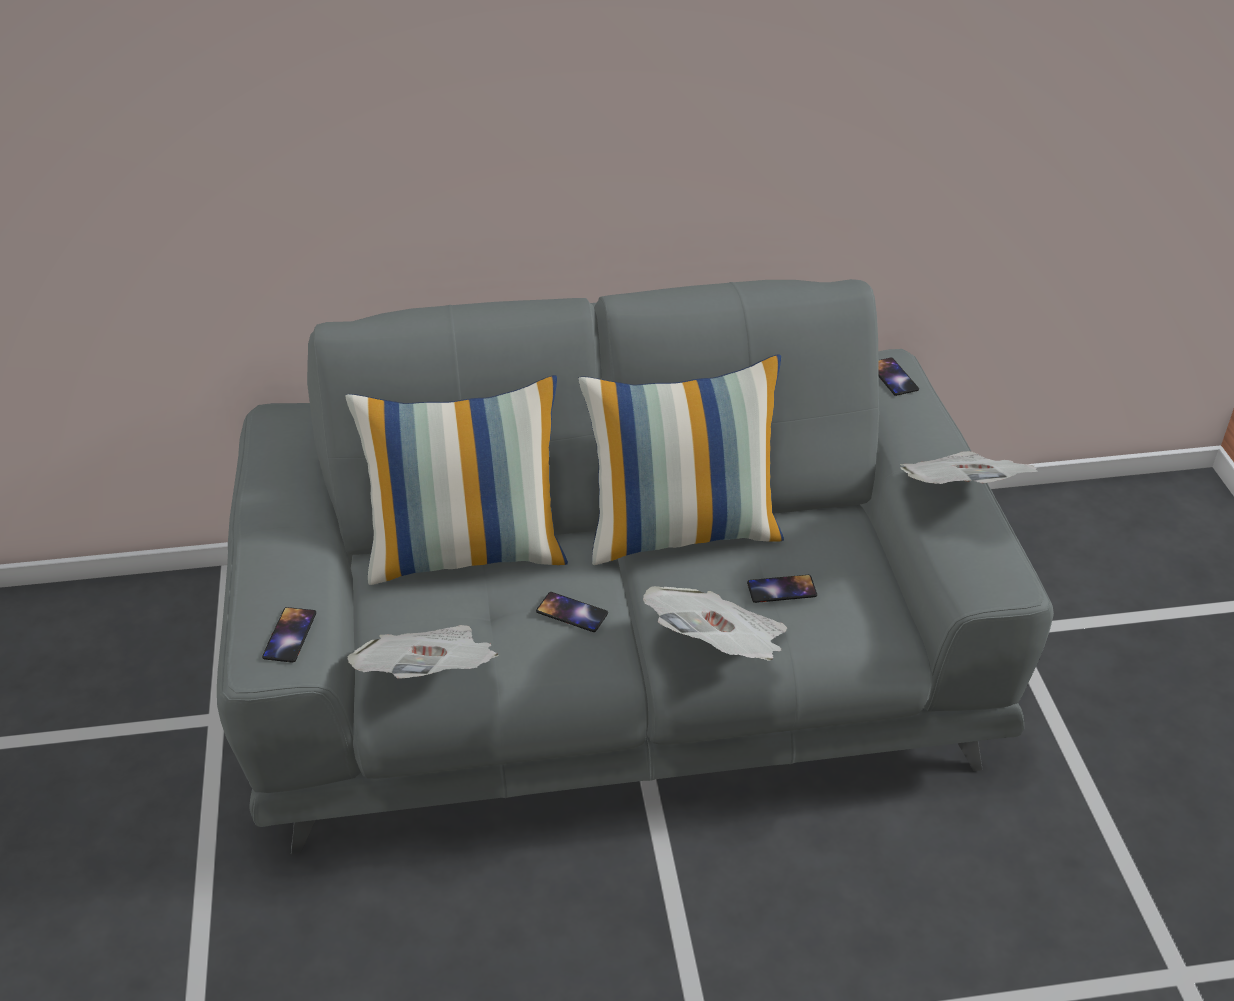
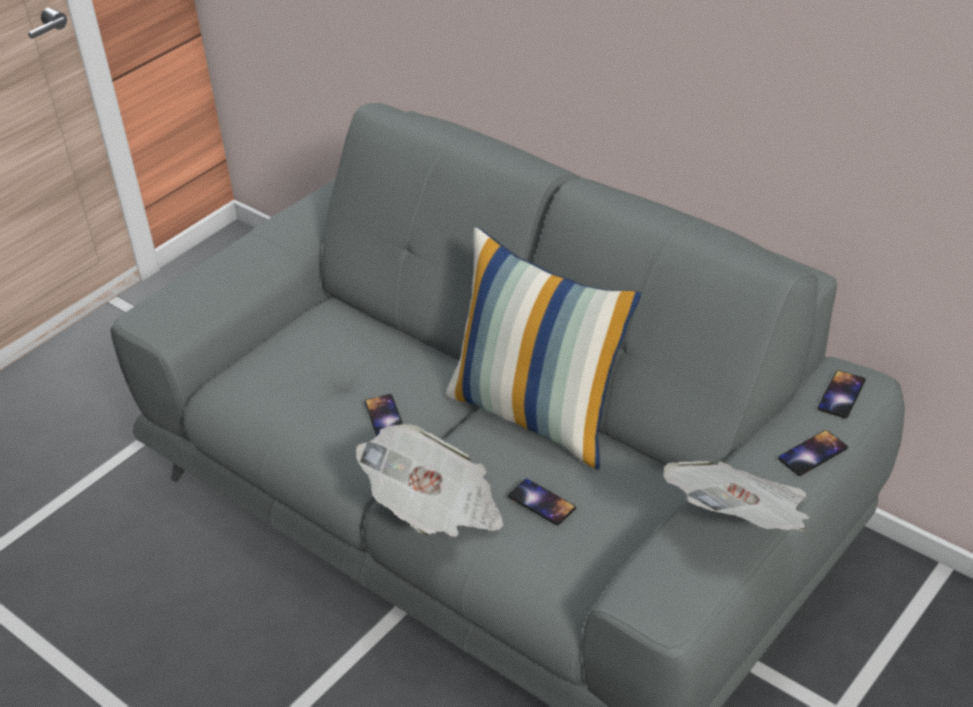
camera: 50 degrees right, 0 degrees up
phone [262,607,316,663] -> phone moved to [778,430,848,476]
pillow [345,375,568,585] -> none
newspaper [347,625,498,679] -> none

